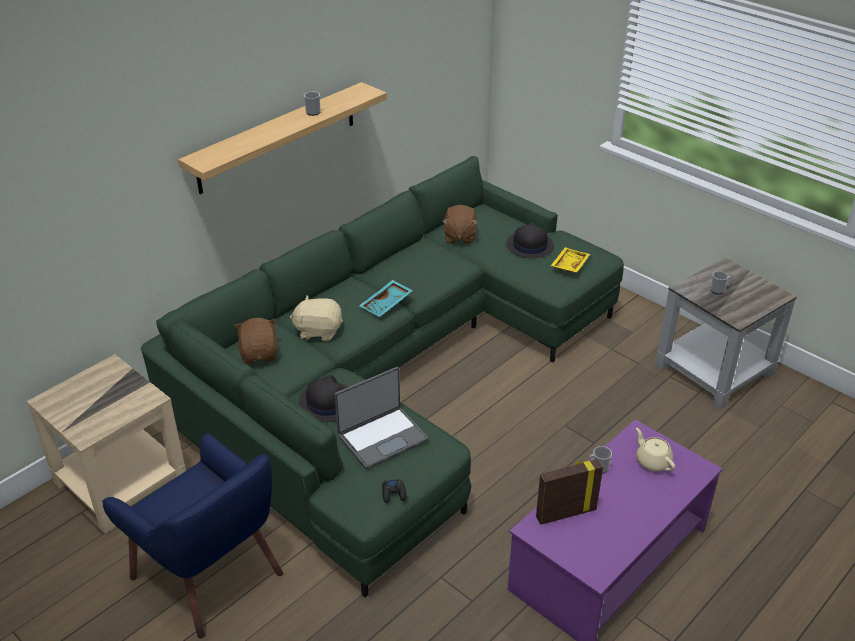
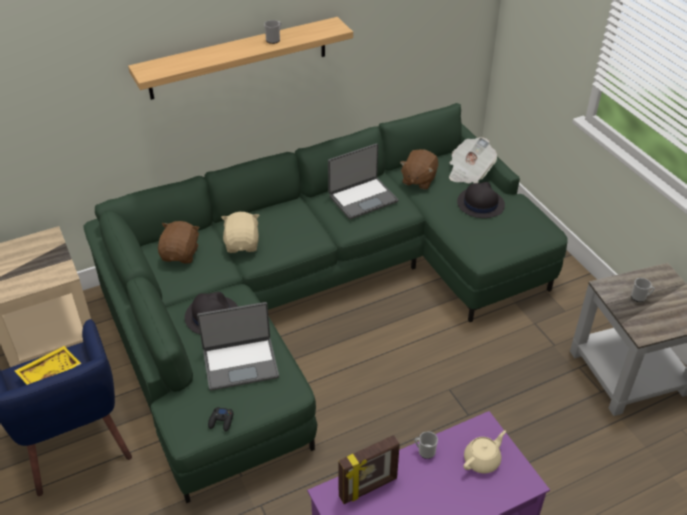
camera: 20 degrees right, 5 degrees up
beige plush toy [290,296,343,341] -> beige plush toy turned 60 degrees clockwise [221,212,259,253]
turquoise tray [359,280,413,317] -> none
picture frame [536,459,603,525] -> picture frame turned 150 degrees clockwise [338,435,400,504]
yellow tray [551,247,590,273] -> yellow tray moved to [14,346,81,385]
beige teapot [636,428,675,471] -> beige teapot turned 60 degrees clockwise [463,430,506,474]
none -> laptop [328,144,398,219]
none -> newspaper [449,137,497,183]

